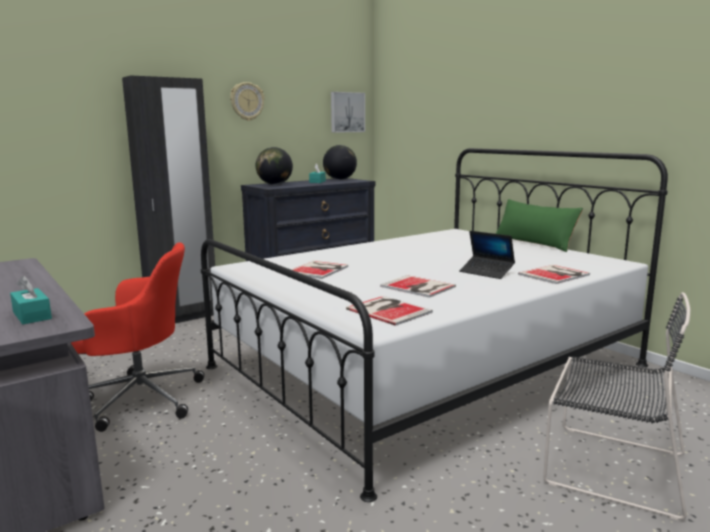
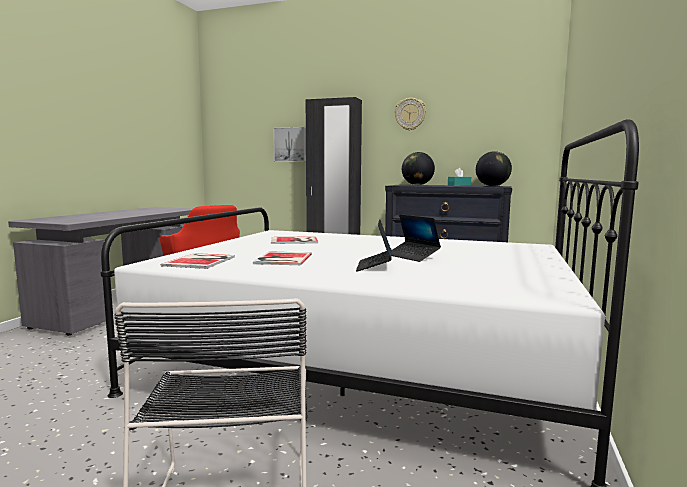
camera: 55 degrees right, 5 degrees down
turquoise tissue box [10,276,52,324] -> none
picture [331,92,365,133] -> picture moved to [273,127,306,162]
green pillow [496,199,583,252] -> none
book [518,265,590,284] -> none
none -> laptop [392,214,441,262]

